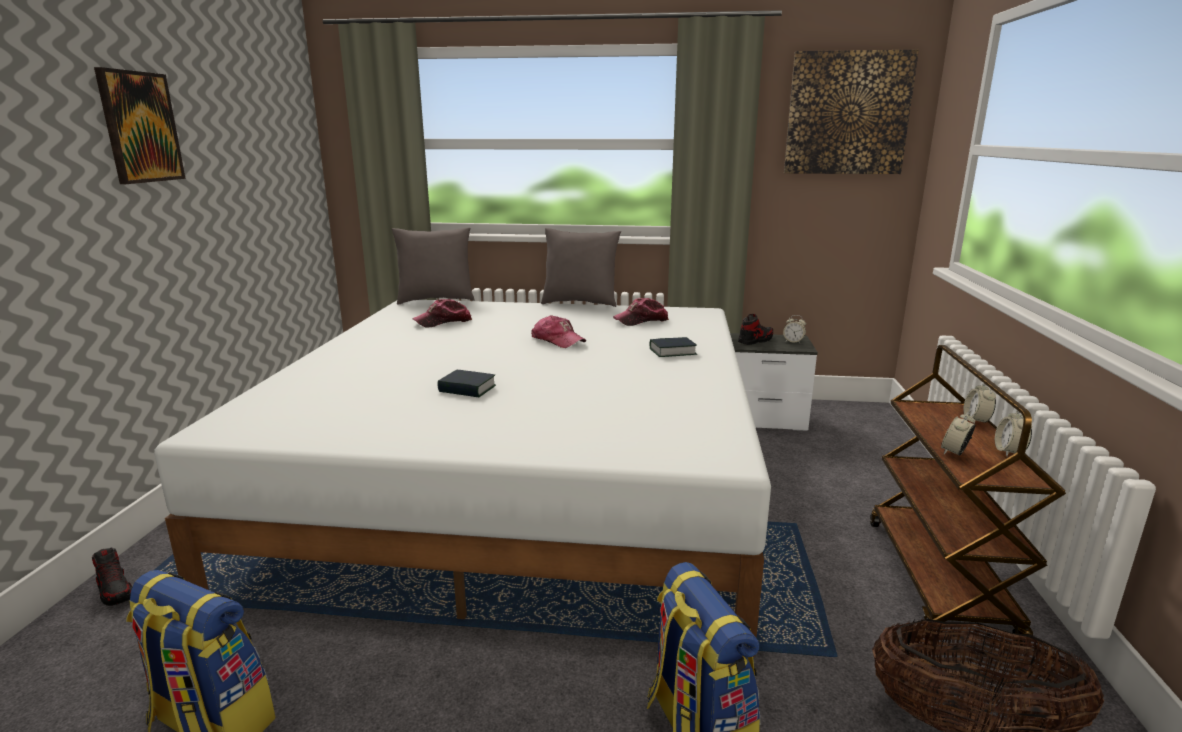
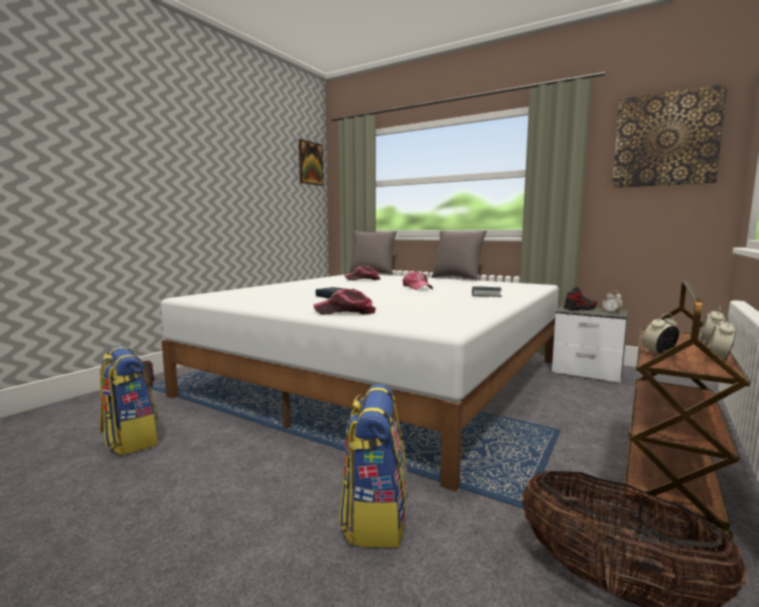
camera: 25 degrees right, 10 degrees down
picture [94,67,186,184] -> picture moved to [299,139,323,186]
cap [613,298,669,326] -> cap moved to [313,289,376,315]

